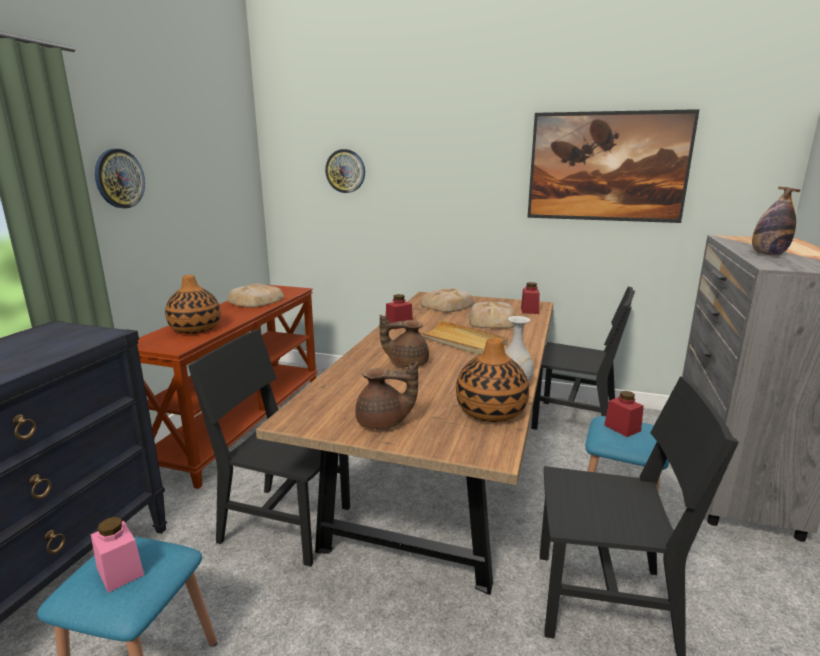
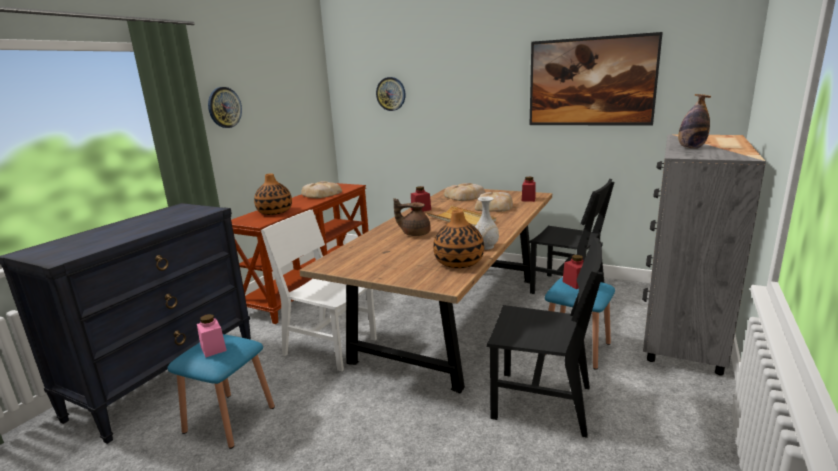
camera: 10 degrees right, 0 degrees up
black chair [188,329,350,567] -> white chair [261,209,377,371]
brown teapot [355,361,418,429] -> none

